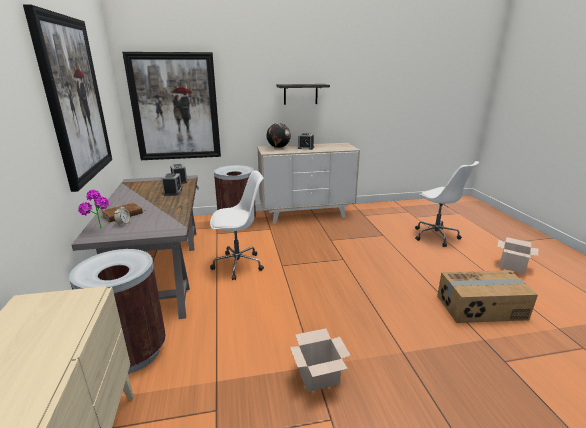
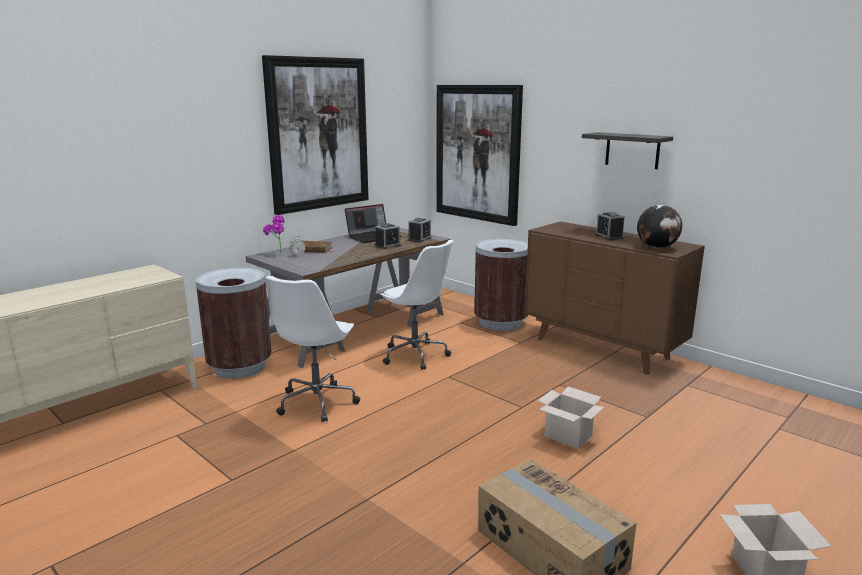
camera: 55 degrees right, 5 degrees down
white dresser [257,143,360,224] -> brown dresser [524,222,705,375]
globe [267,123,291,148] -> globe moved to [637,205,682,248]
cardboard box [290,328,351,392] -> cardboard box moved to [538,387,604,449]
white office chair [415,161,479,247] -> white office chair moved to [265,276,360,422]
none -> laptop [345,204,401,243]

